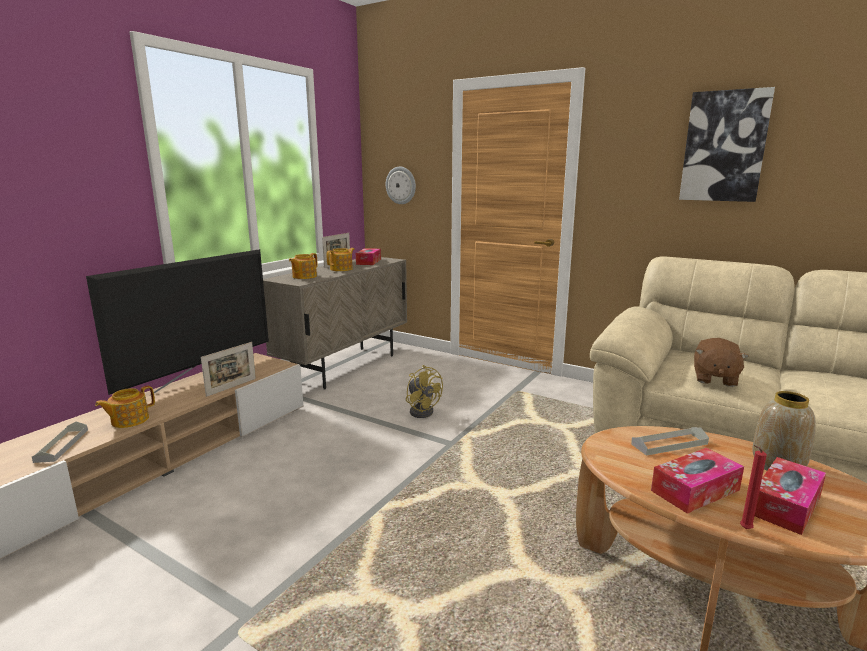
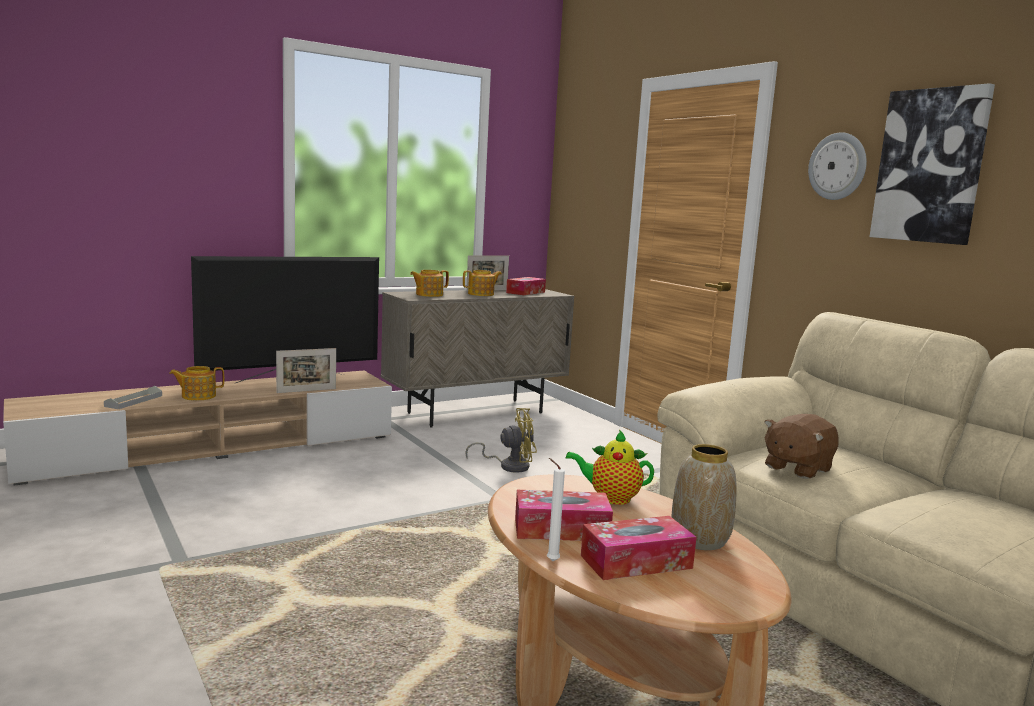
camera: 25 degrees right, 5 degrees down
wall clock [386,167,416,204] -> wall clock moved to [808,132,867,200]
yellow fan [406,365,443,418] -> yellow fan turned 90 degrees counterclockwise [465,408,537,473]
grey tray [631,427,709,456] -> teapot [566,430,654,505]
red candle [740,445,767,529] -> white candle [547,458,565,561]

